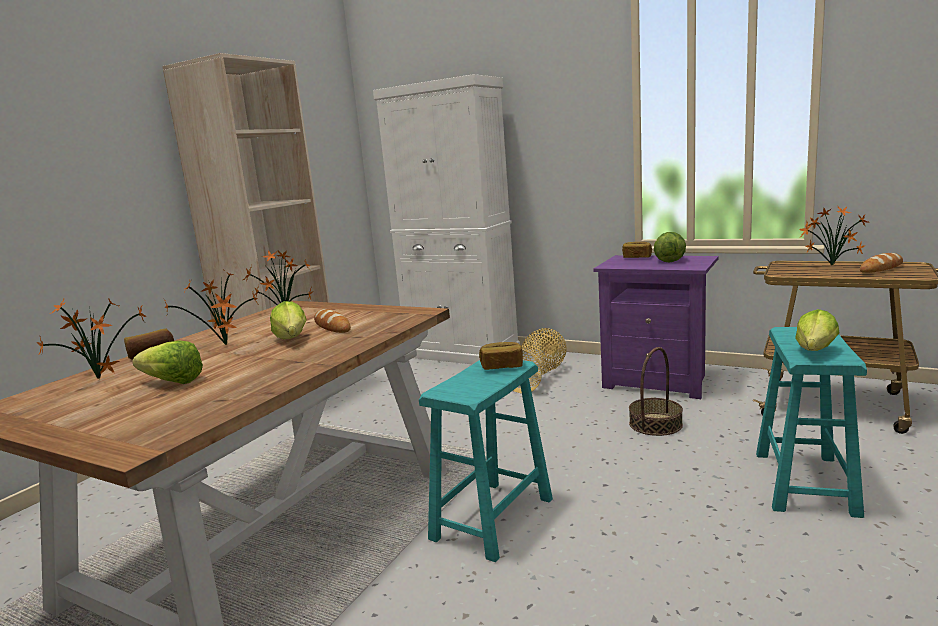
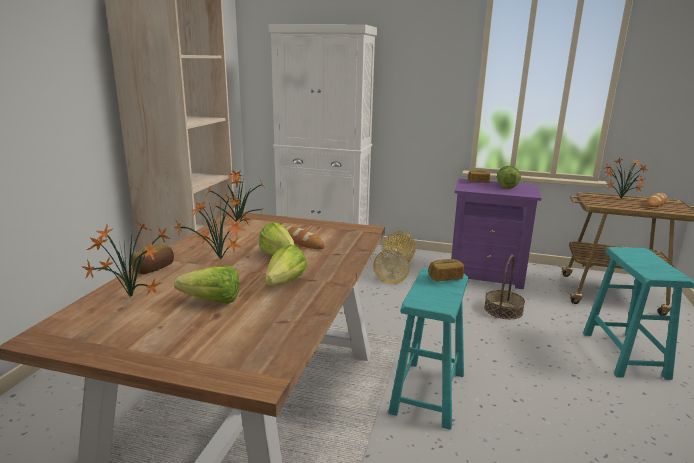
camera: 15 degrees left, 5 degrees up
lettuce [795,309,839,351] -> lettuce moved to [265,244,307,286]

